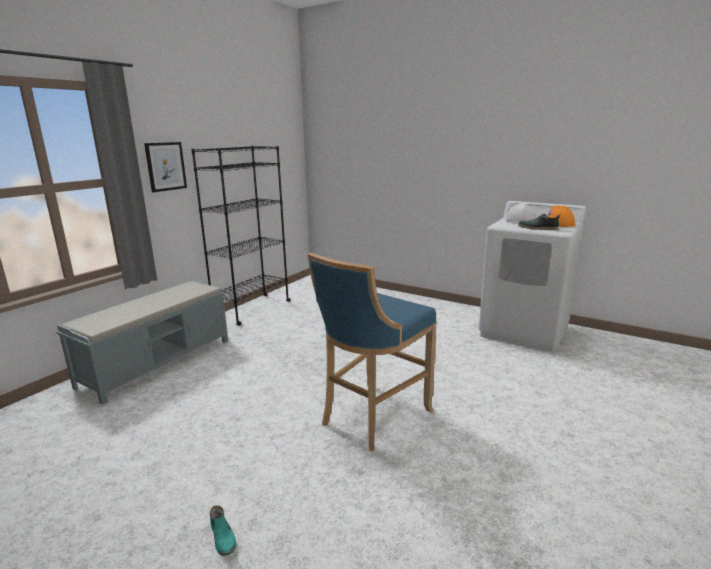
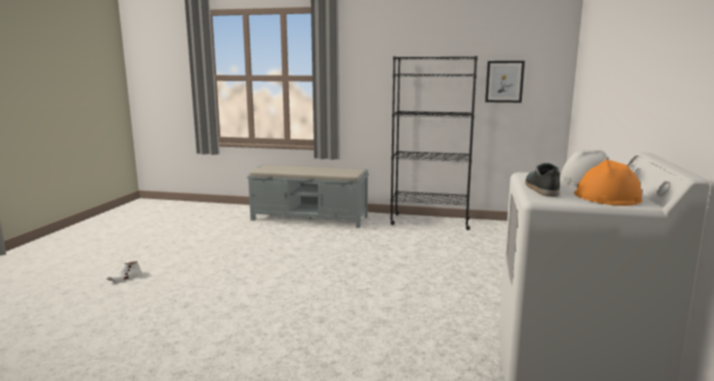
camera: 70 degrees right, 5 degrees down
picture [144,142,187,192] -> picture moved to [485,61,525,103]
turquoise shoe [210,505,236,556] -> white shoe [106,261,142,282]
blue stool [307,253,437,451] -> none

